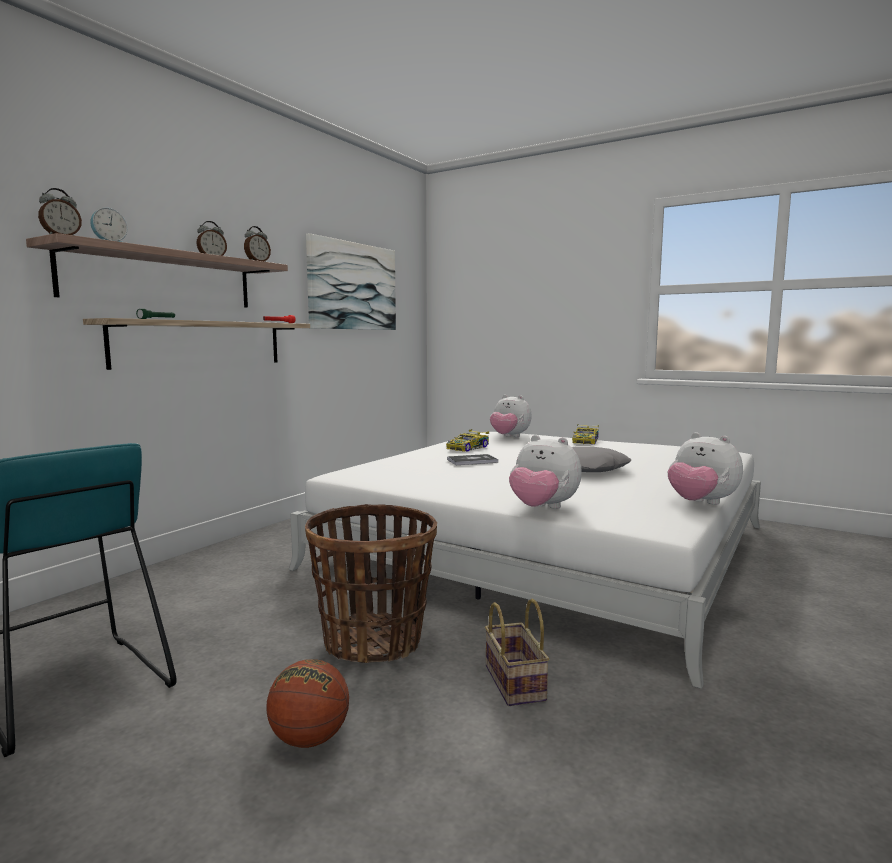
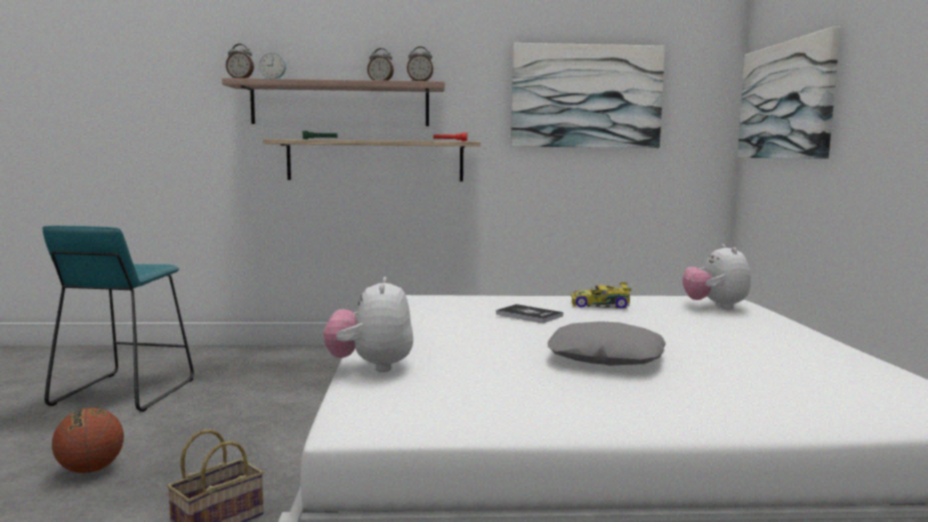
camera: 55 degrees right, 0 degrees up
basket [305,504,437,663] -> none
toy car [572,424,599,444] -> none
plush toy [668,432,743,505] -> none
none -> picture [737,26,841,159]

